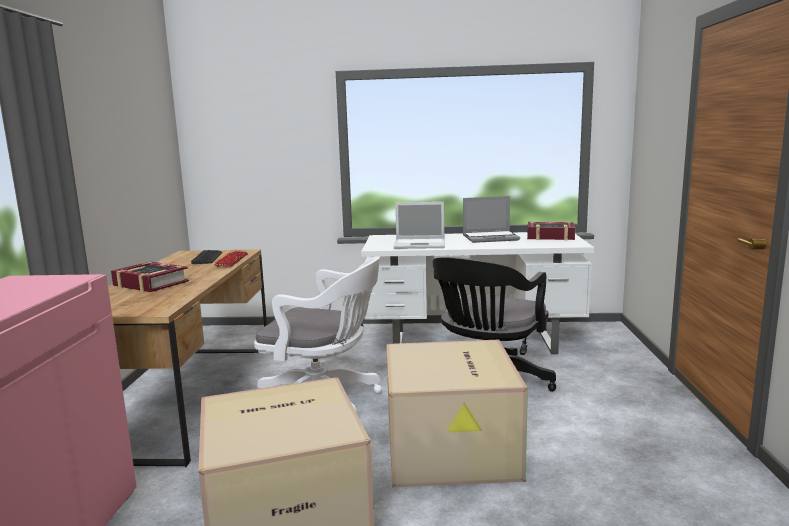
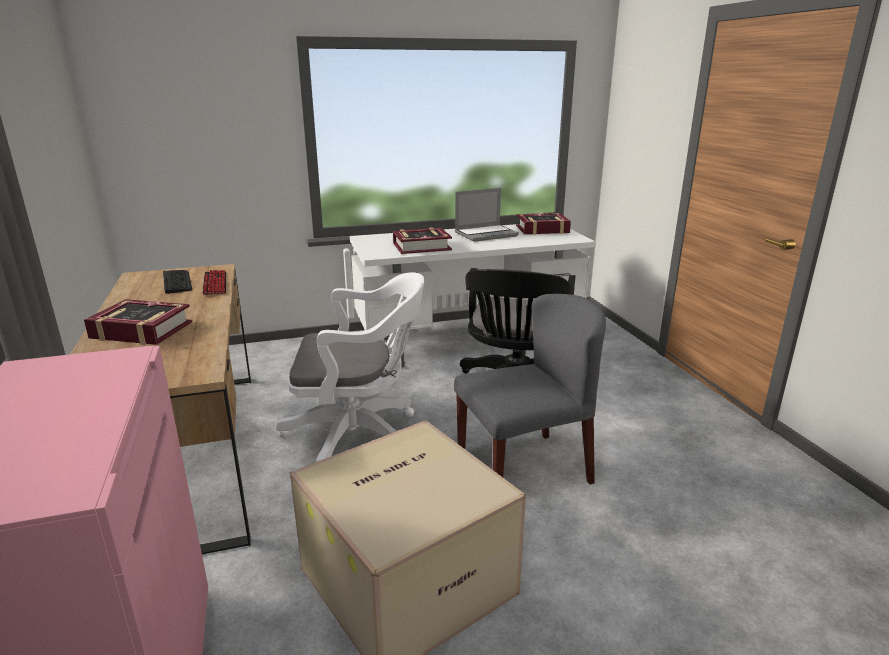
camera: 20 degrees left, 10 degrees up
cardboard box [386,340,528,488] -> grey chair [454,294,606,484]
laptop [394,202,445,249] -> book [393,228,452,254]

